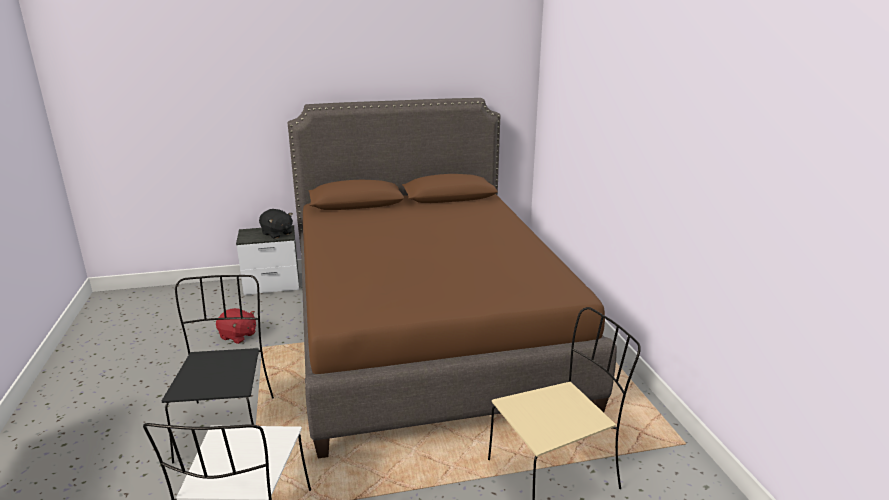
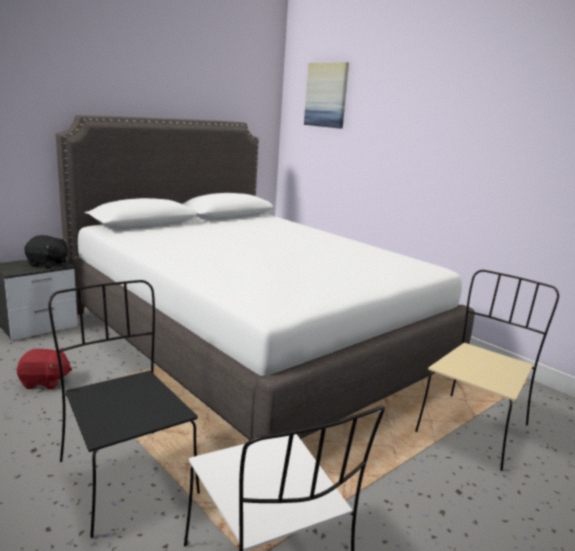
camera: 30 degrees left, 5 degrees down
brown bed [288,98,617,458] -> white bed [56,115,475,440]
none -> picture [304,62,349,129]

